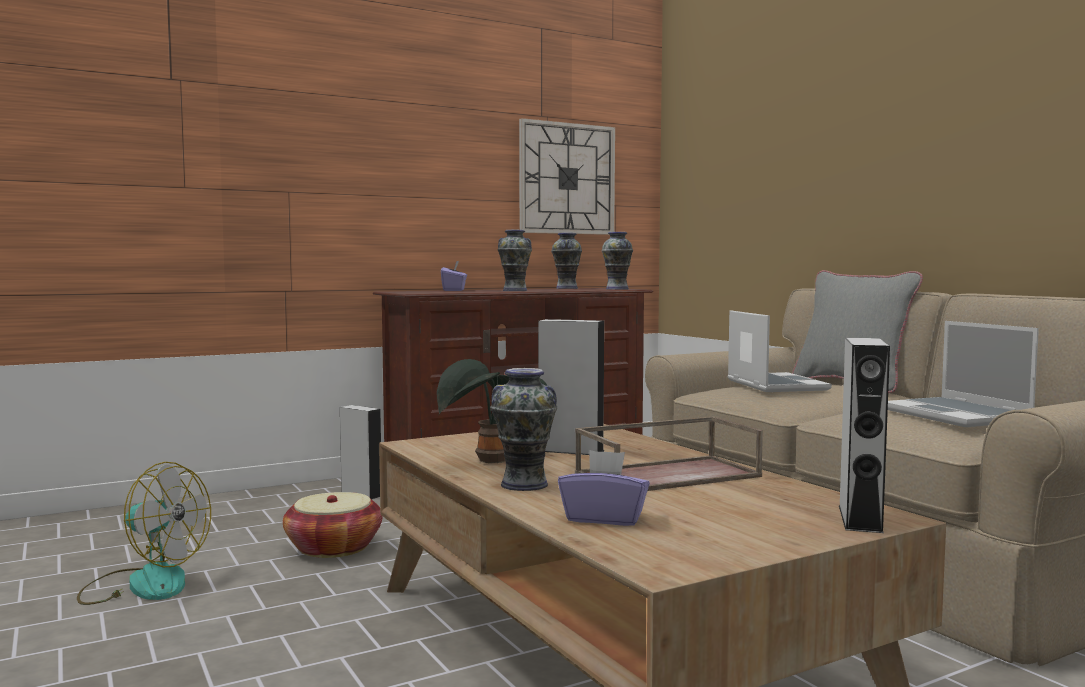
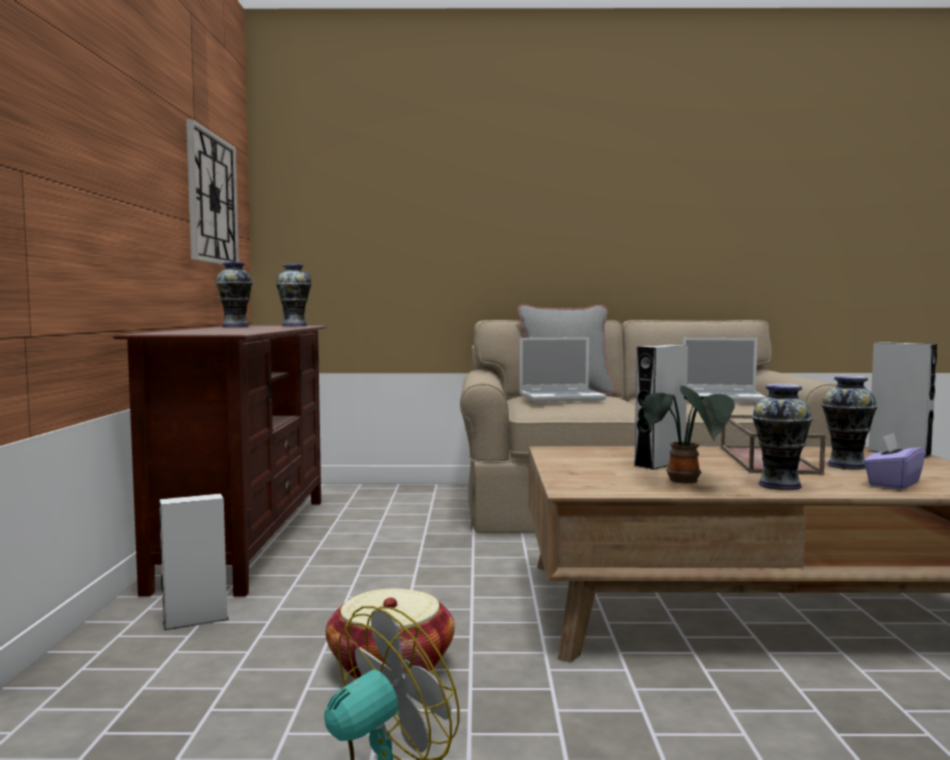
camera: 60 degrees left, 0 degrees up
purple tissue box [441,261,467,291] -> none
vase [497,230,532,291] -> vase moved to [821,376,877,470]
laptop [727,310,832,392] -> laptop turned 150 degrees clockwise [519,337,607,402]

